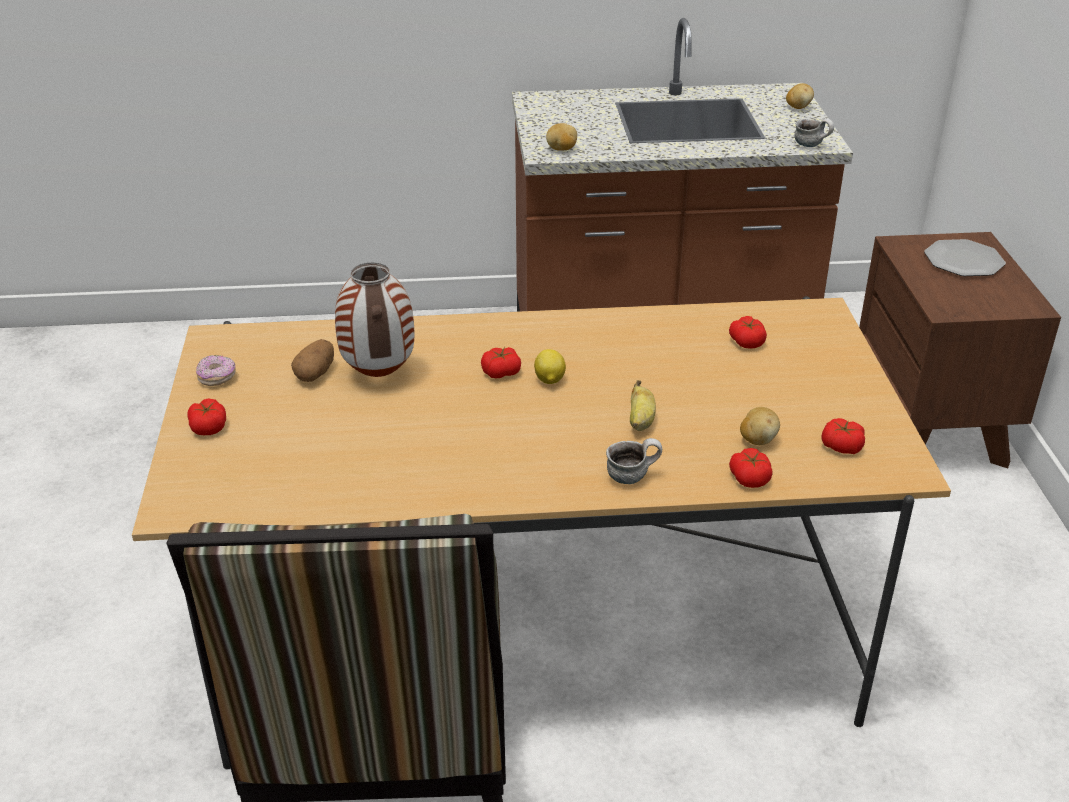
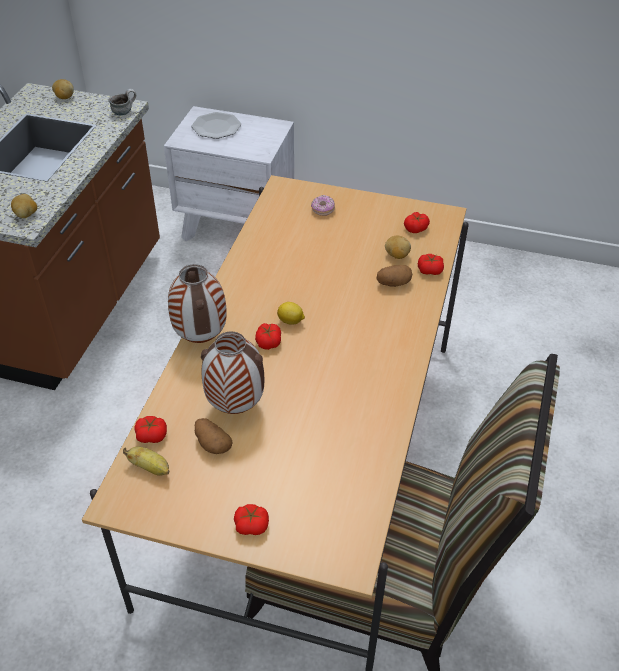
camera: 70 degrees left, 10 degrees up
donut [196,355,236,386] -> donut moved to [311,195,335,216]
mug [606,438,662,484] -> none
banana [630,380,656,431] -> banana moved to [123,447,169,476]
tomato [729,316,767,348] -> tomato moved to [134,416,167,443]
brown nightstand [859,232,1061,468] -> white nightstand [164,106,294,241]
none -> vase [168,264,227,343]
none -> potato [376,265,412,287]

